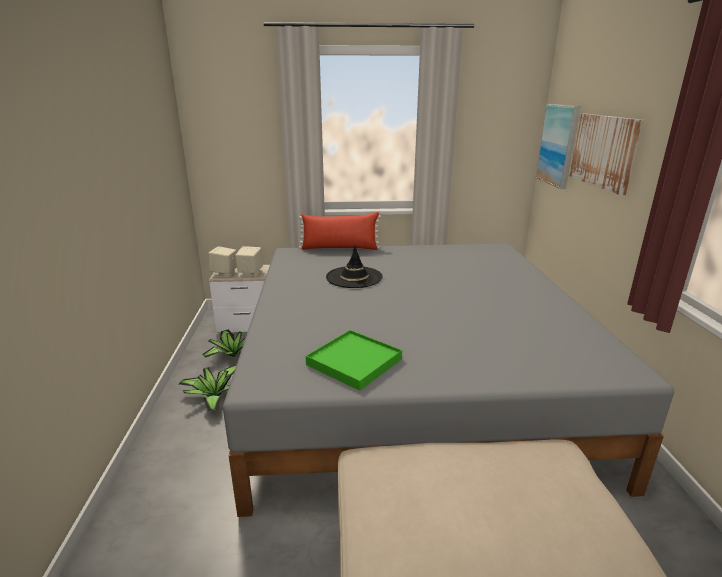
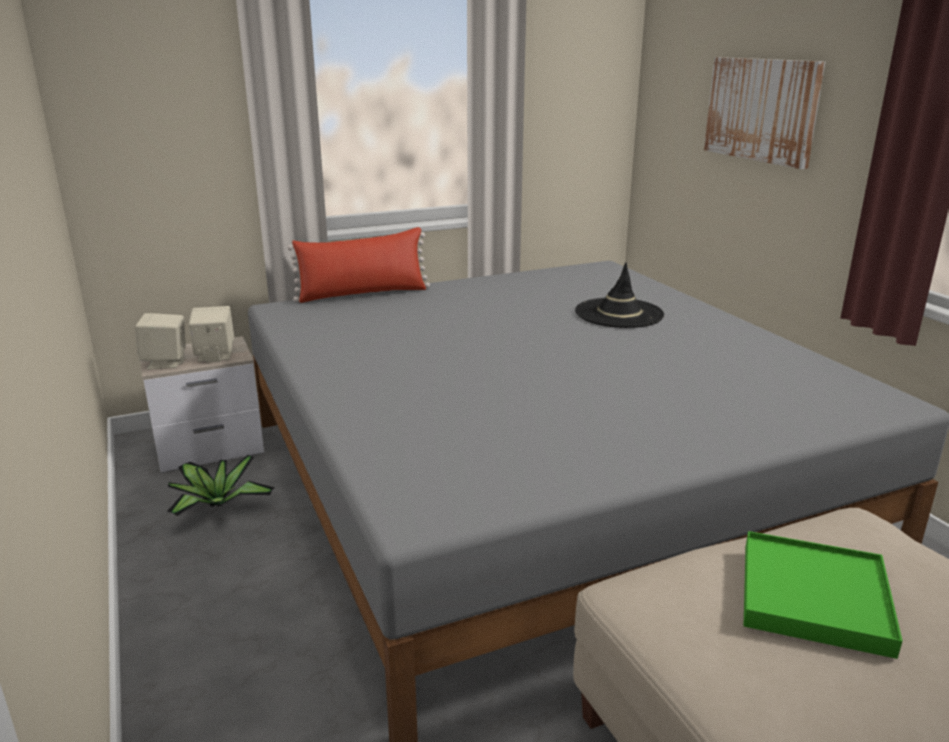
camera: 20 degrees left, 0 degrees up
potted plant [179,365,236,411] -> none
green tray [306,330,402,391] -> green tray moved to [744,531,902,659]
black hat [326,245,383,288] -> black hat moved to [575,262,664,328]
picture [536,104,580,189] -> none

